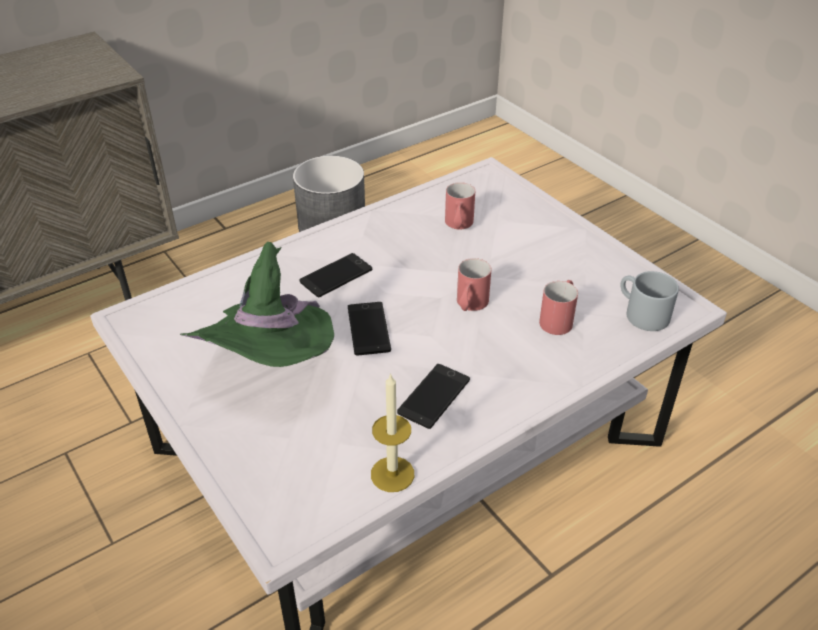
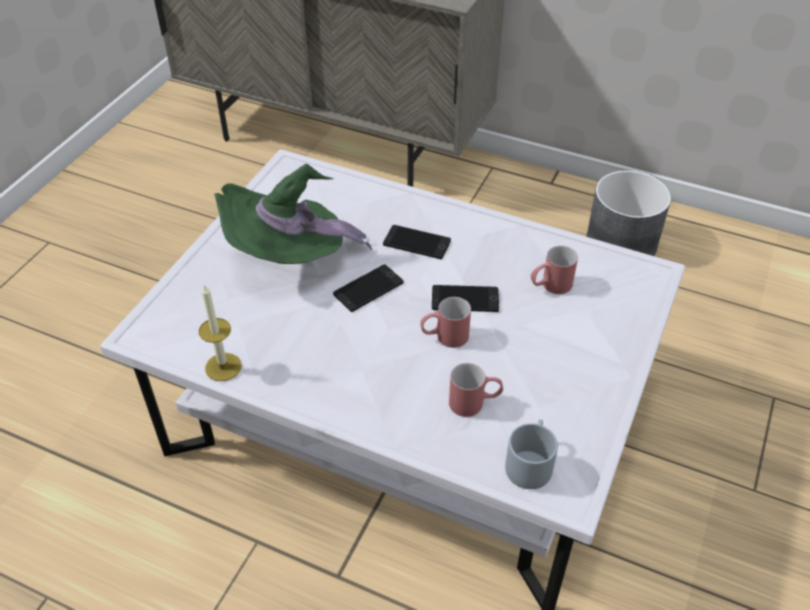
camera: 60 degrees right, 5 degrees up
phone [397,364,470,429] -> phone moved to [432,285,499,312]

